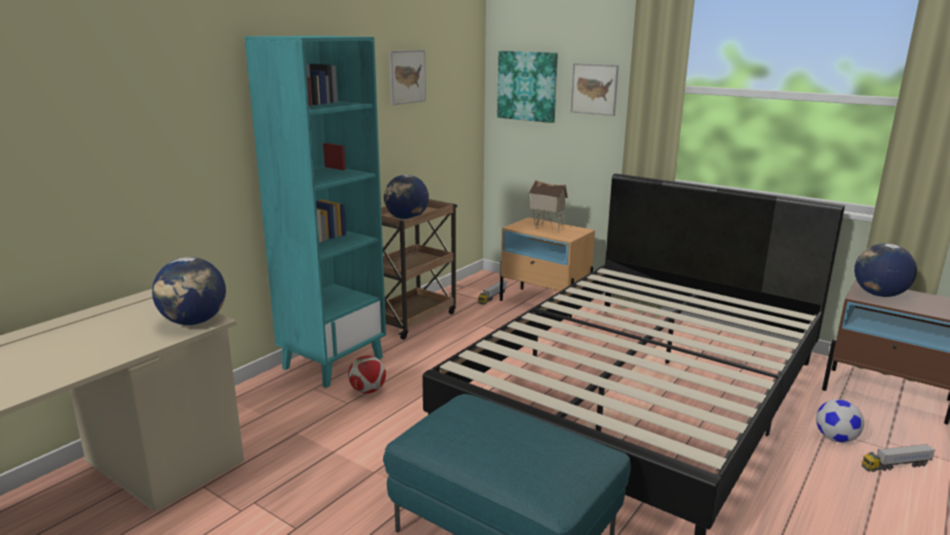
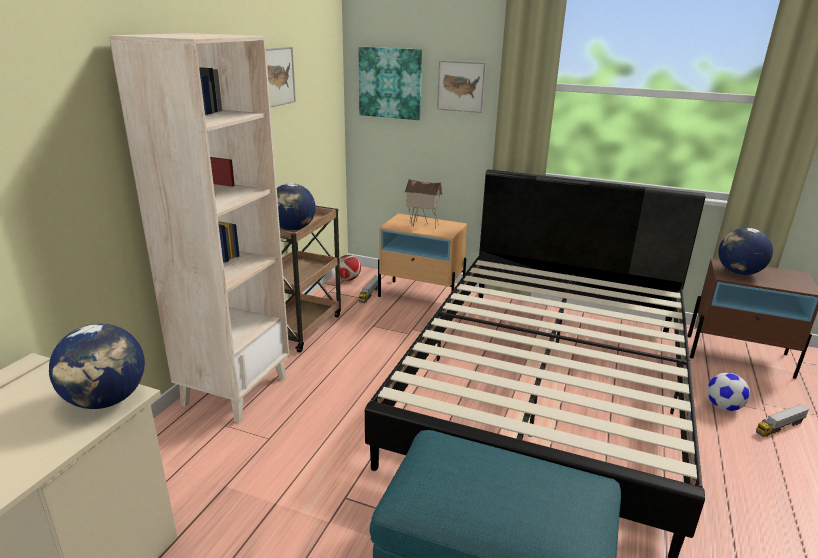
camera: 15 degrees left, 5 degrees up
turquoise bookcase [244,36,386,388] -> beige bookcase [109,33,289,423]
football [348,355,386,394] -> football moved to [339,255,361,281]

